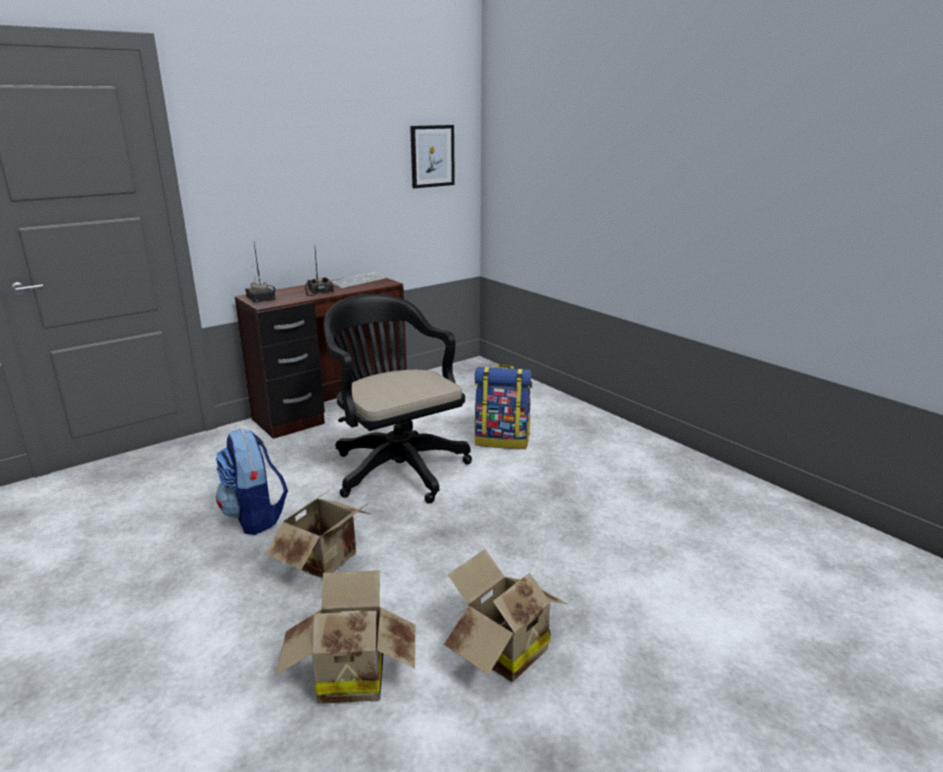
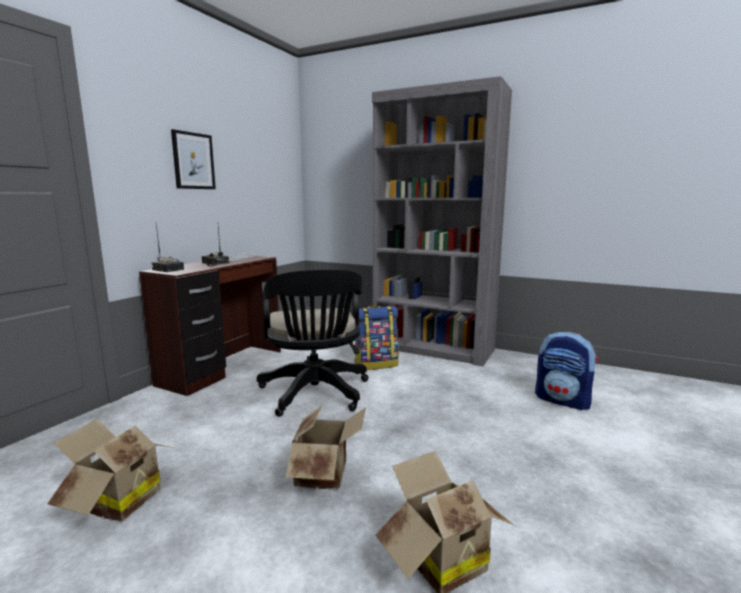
camera: 25 degrees left, 10 degrees down
backpack [216,429,288,535] -> backpack moved to [535,332,599,410]
black office chair [324,294,472,504] -> black office chair turned 135 degrees counterclockwise [257,269,369,417]
picture [410,125,455,188] -> picture moved to [171,129,216,189]
cardboard box [444,549,567,682] -> cardboard box moved to [47,419,174,521]
none -> grey bookcase [372,76,512,366]

